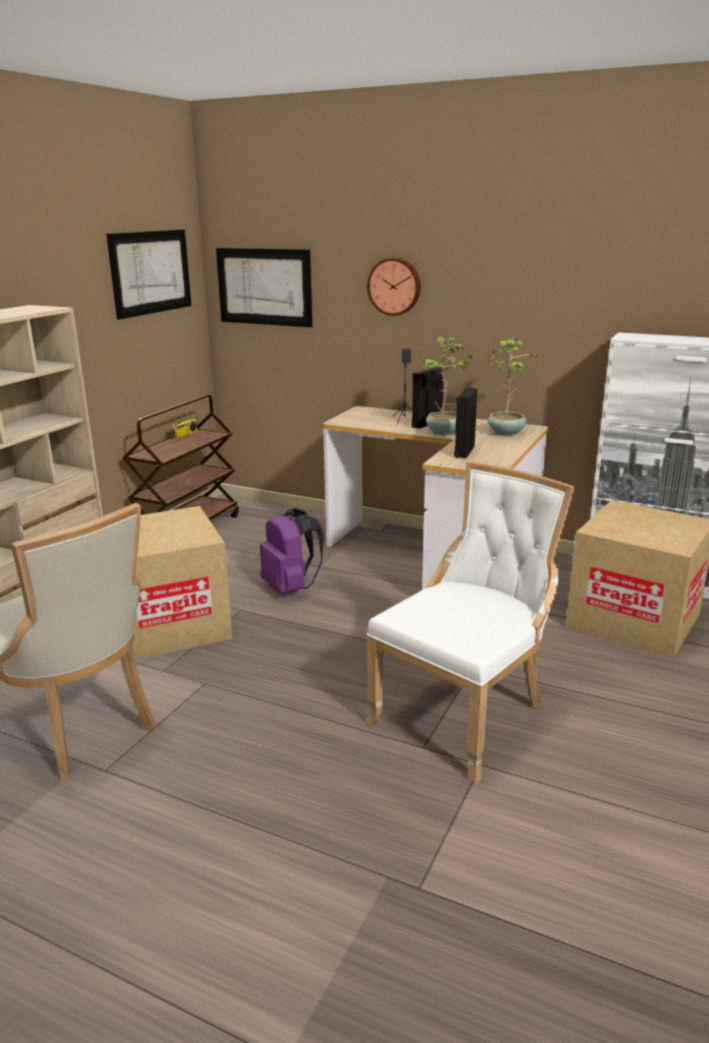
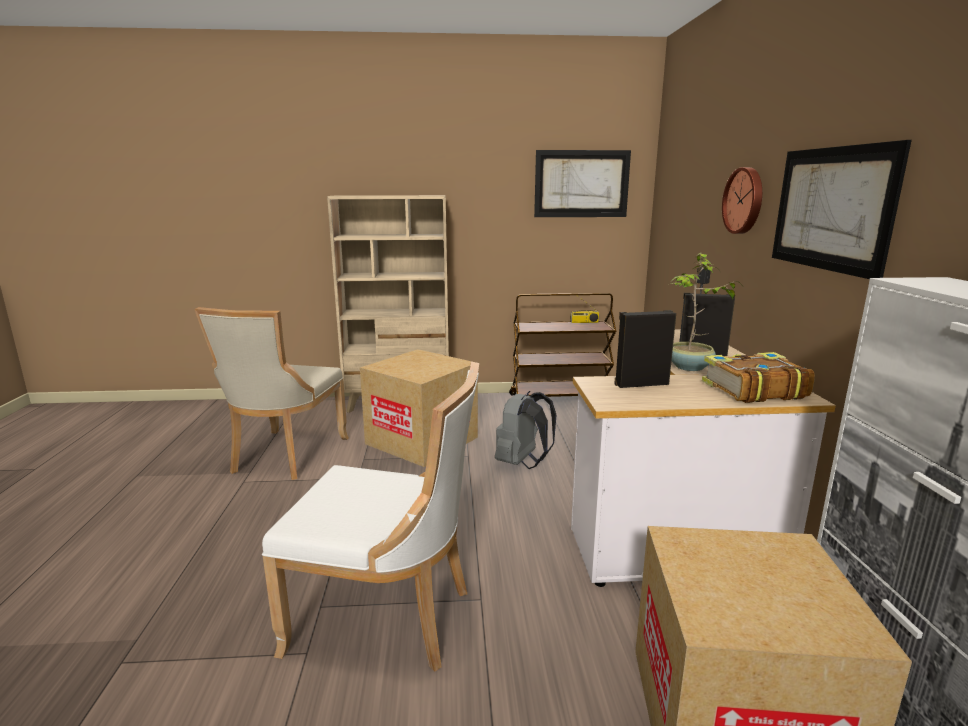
camera: 60 degrees right, 5 degrees down
picture [216,248,312,327] -> picture moved to [772,140,912,279]
purple backpack [260,508,323,595] -> grey backpack [495,391,556,469]
potted plant [488,337,537,436] -> book [702,352,815,403]

